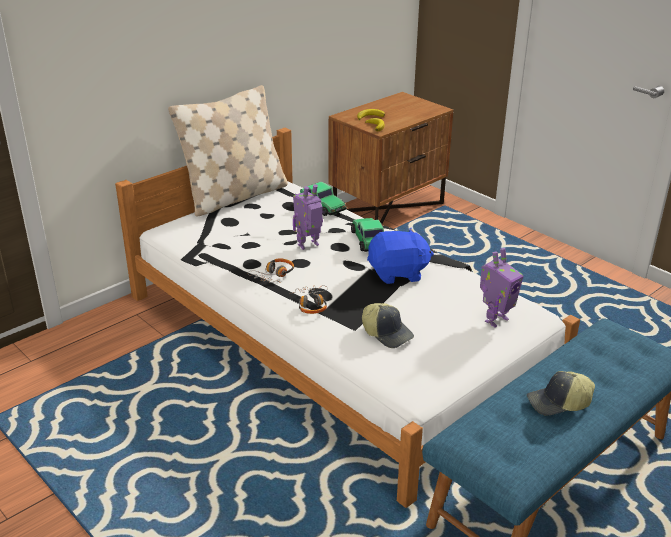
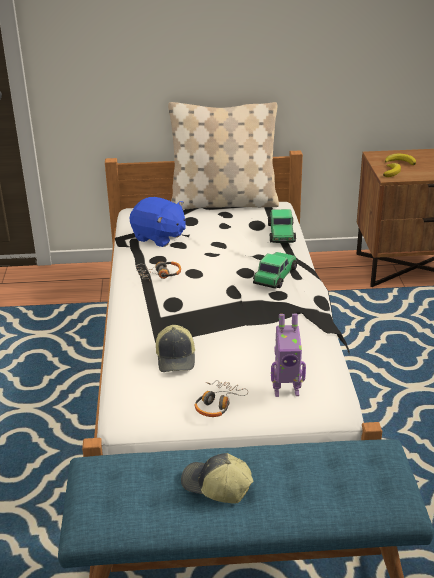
camera: 40 degrees right, 0 degrees up
headphones [289,285,328,314] -> headphones moved to [194,380,248,417]
toy robot [293,184,323,250] -> none
blue plush toy [367,228,434,284] -> blue plush toy moved to [130,197,186,247]

